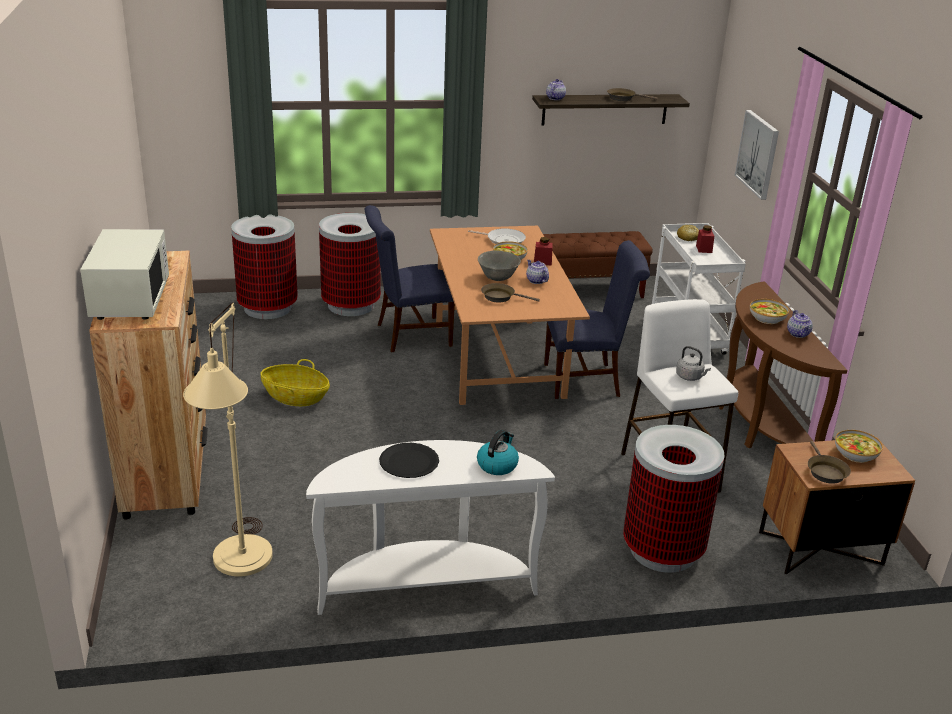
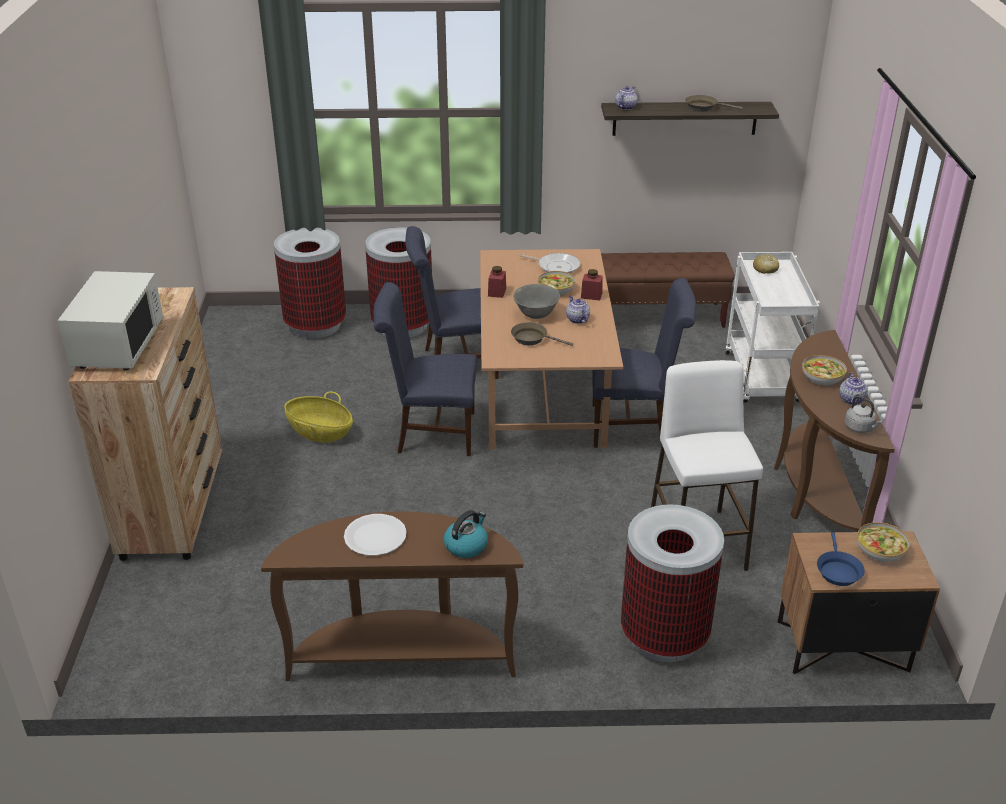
camera: 10 degrees right, 5 degrees up
beige floor lamp [183,302,273,576] -> none
white console table [306,440,555,615] -> brown console table [261,512,523,681]
black plate [379,443,439,478] -> white plate [344,514,407,556]
grey kettle [676,346,711,381] -> grey kettle moved to [845,396,883,433]
red jar [696,225,714,253] -> red jar moved to [488,266,506,298]
picture [735,110,779,200] -> none
brown frying pan [808,441,851,484] -> blue frying pan [817,532,865,586]
none -> blue chair [374,282,477,456]

